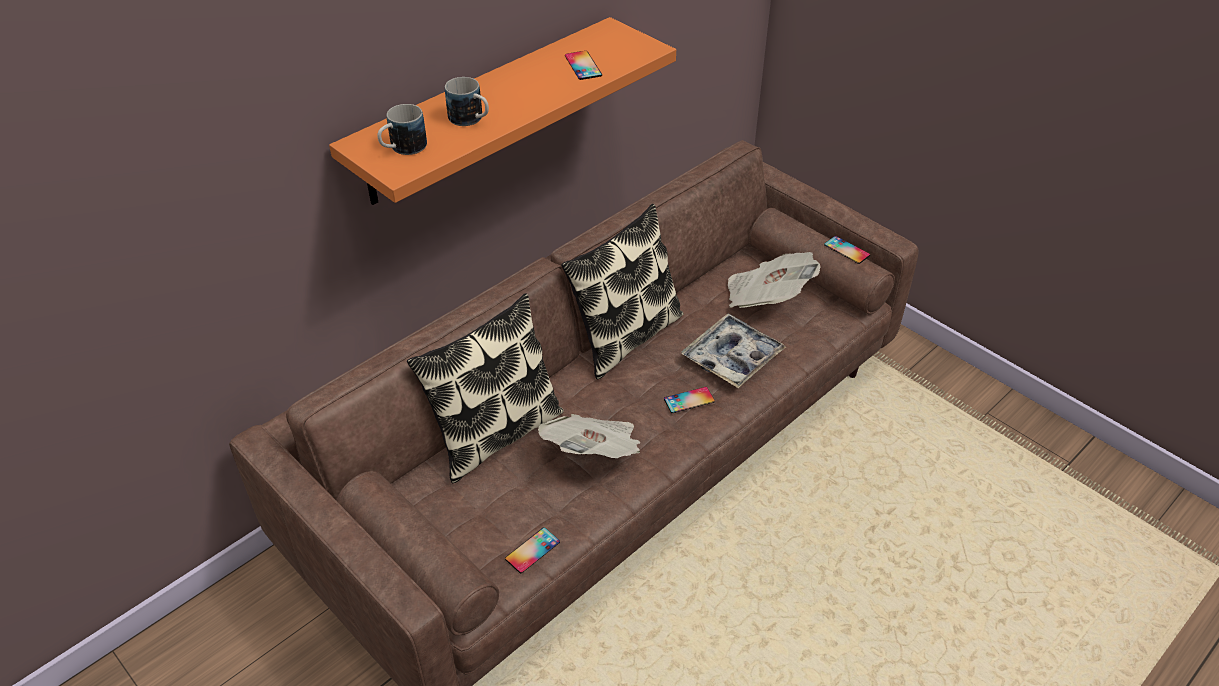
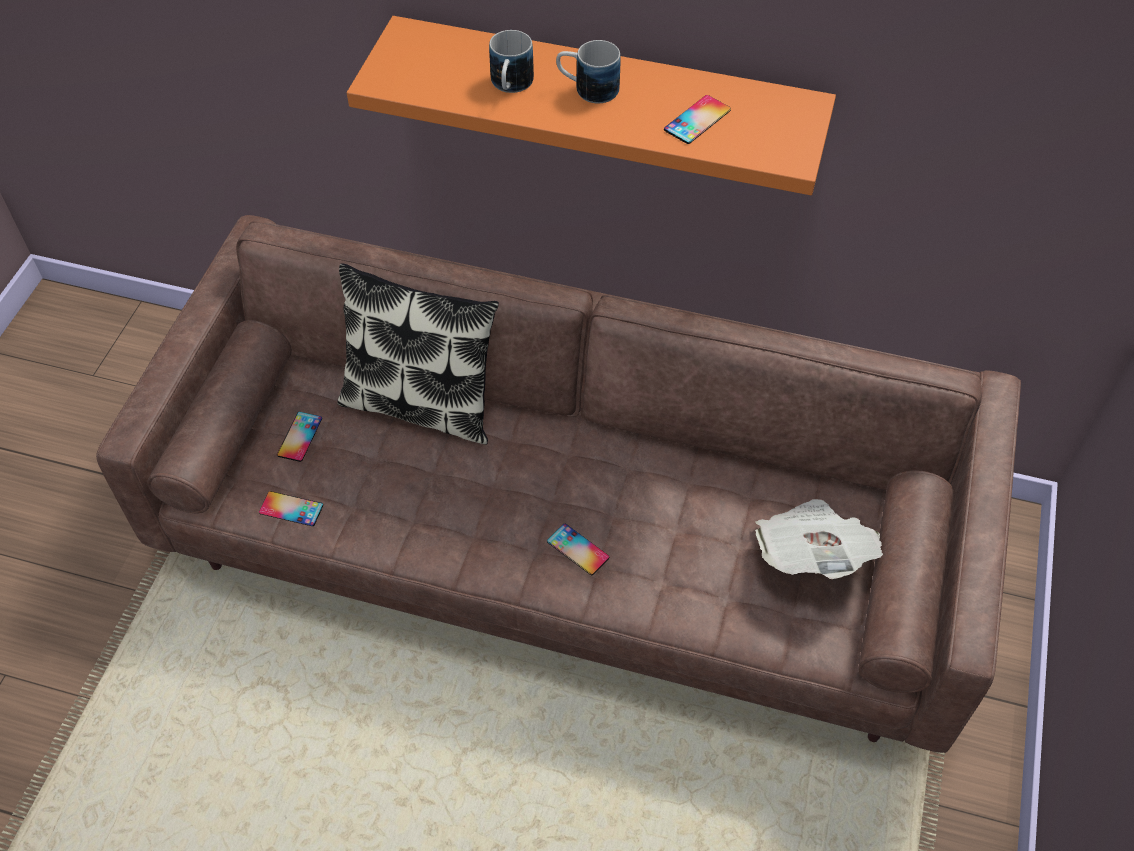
camera: 60 degrees right, 10 degrees up
mug [377,104,427,155] -> mug moved to [556,40,621,104]
newspaper [538,414,640,458] -> none
pillow [561,204,683,380] -> none
tray [681,314,786,388] -> none
phone [824,236,870,264] -> phone moved to [277,412,322,462]

